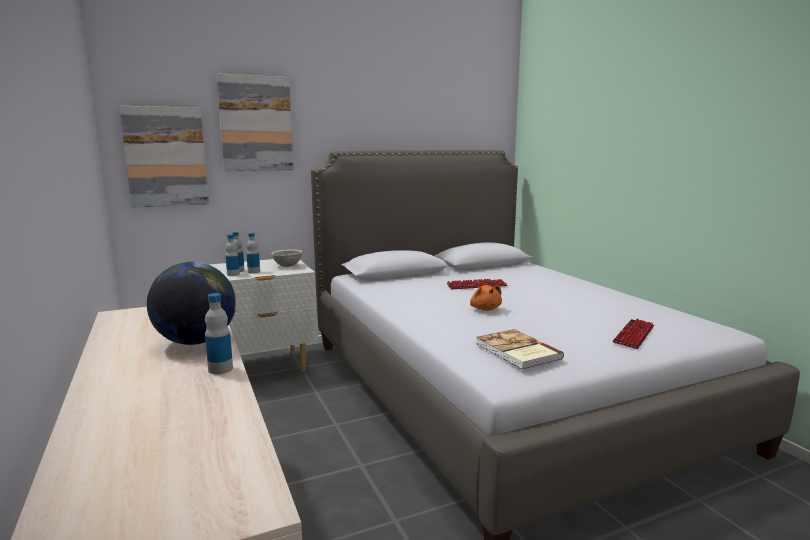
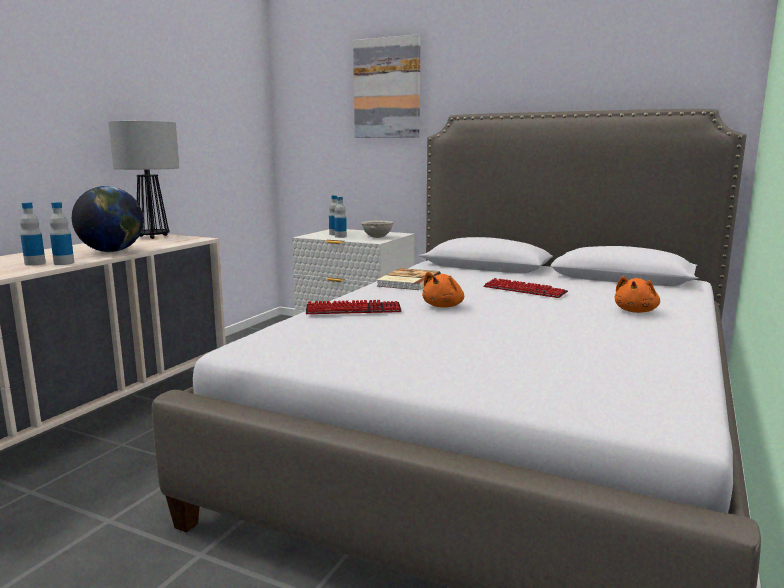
camera: 50 degrees right, 0 degrees up
picture [119,106,209,208] -> none
bottle [225,234,240,276] -> bottle moved to [20,202,46,266]
book [476,329,564,369] -> book moved to [377,268,441,290]
keyboard [613,319,654,349] -> keyboard moved to [306,300,401,314]
none -> table lamp [108,121,179,239]
none -> orange plush toy [615,276,660,313]

